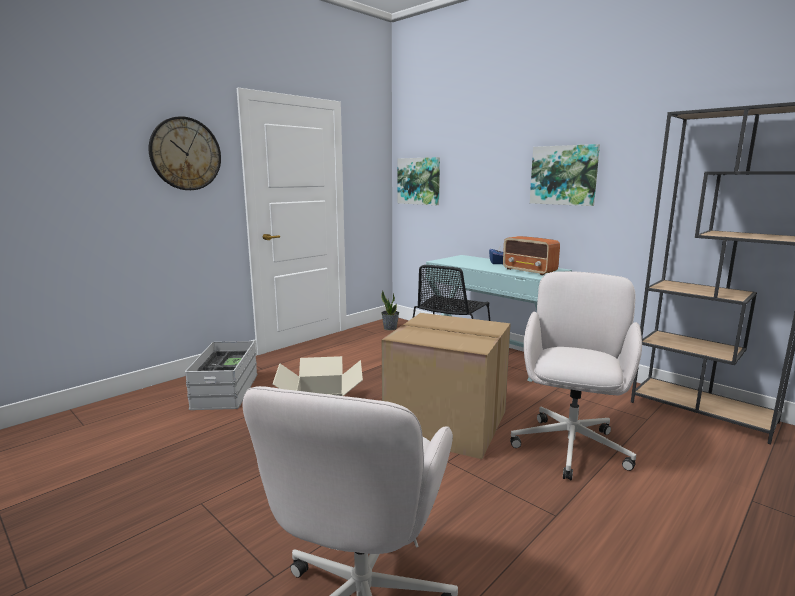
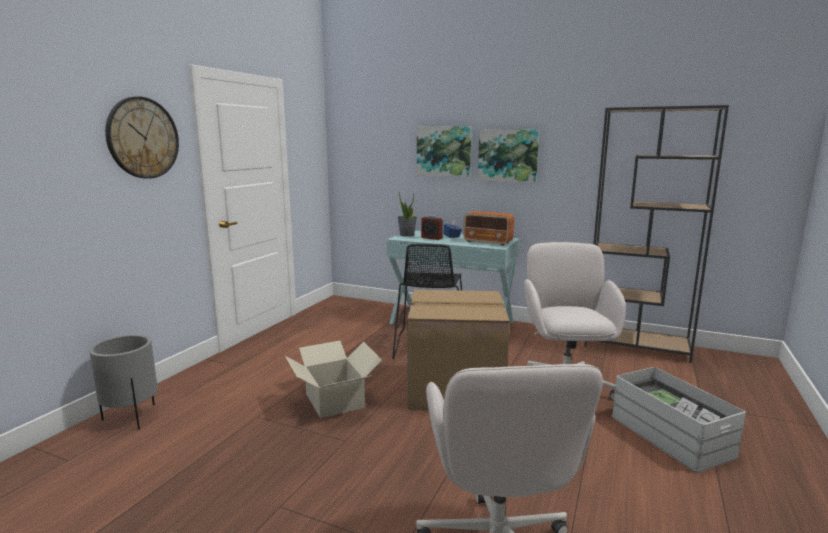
camera: 20 degrees left, 0 degrees up
grey storage box [185,341,258,410] -> grey storage box moved to [612,367,746,472]
potted plant [381,290,399,330] -> potted plant moved to [397,191,417,236]
picture [398,157,440,205] -> picture moved to [417,126,471,177]
none -> grey planter [89,335,158,430]
none -> alarm clock [421,215,444,240]

